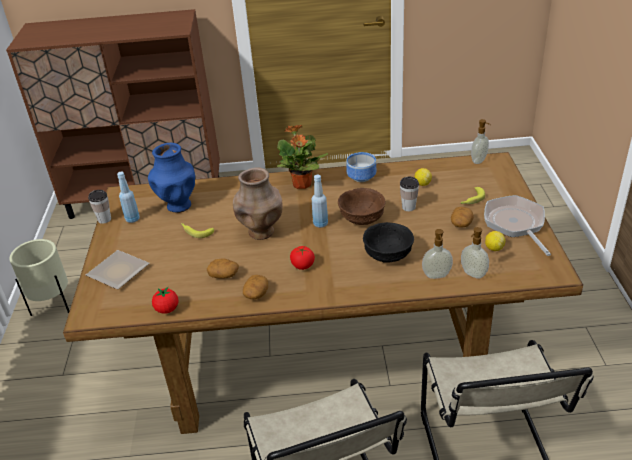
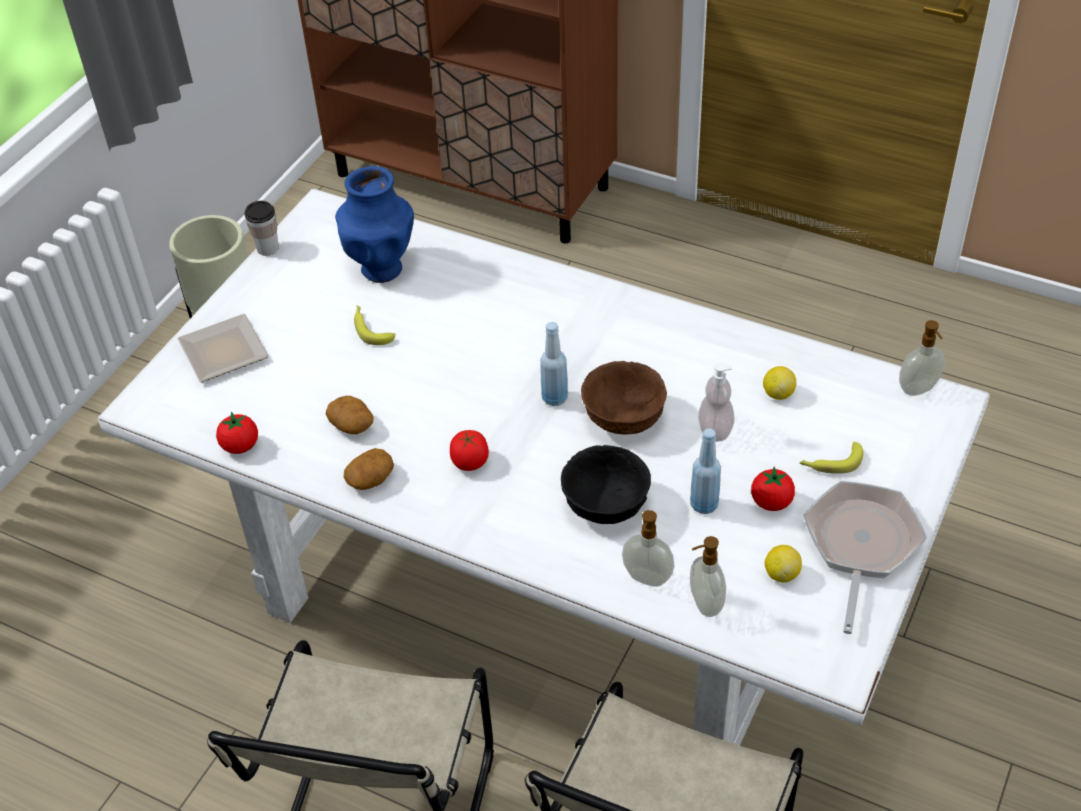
camera: 30 degrees right, 10 degrees up
brown dining table [63,152,583,434] -> white dining table [98,188,990,746]
blue bottle [117,172,140,223] -> blue bottle moved to [690,428,721,514]
brown vase [233,167,283,240] -> none
potted plant [276,125,328,189] -> none
bowl [346,152,376,182] -> none
cup [400,177,419,211] -> soap dispenser [698,363,734,442]
potato [451,207,474,228] -> tomato [751,466,795,511]

